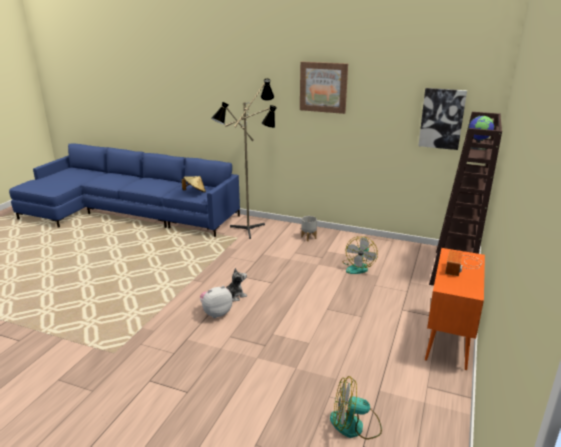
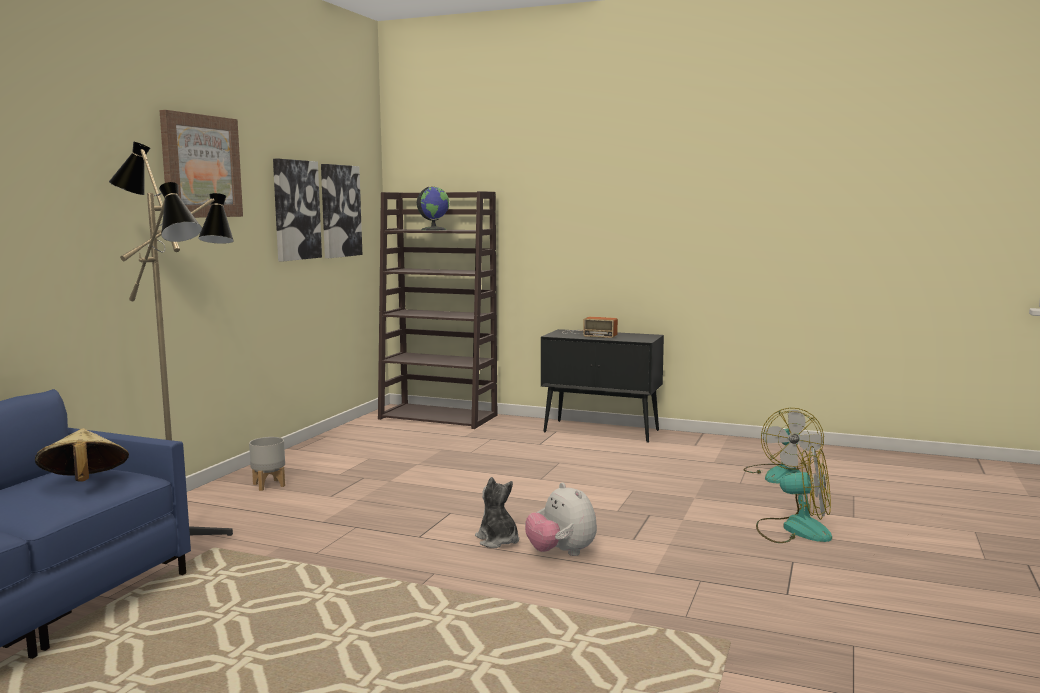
camera: 90 degrees left, 15 degrees down
fan [343,236,378,274] -> fan moved to [756,446,832,543]
orange cabinet [425,248,485,370] -> black cabinet [541,329,664,443]
none -> picture [273,159,322,261]

